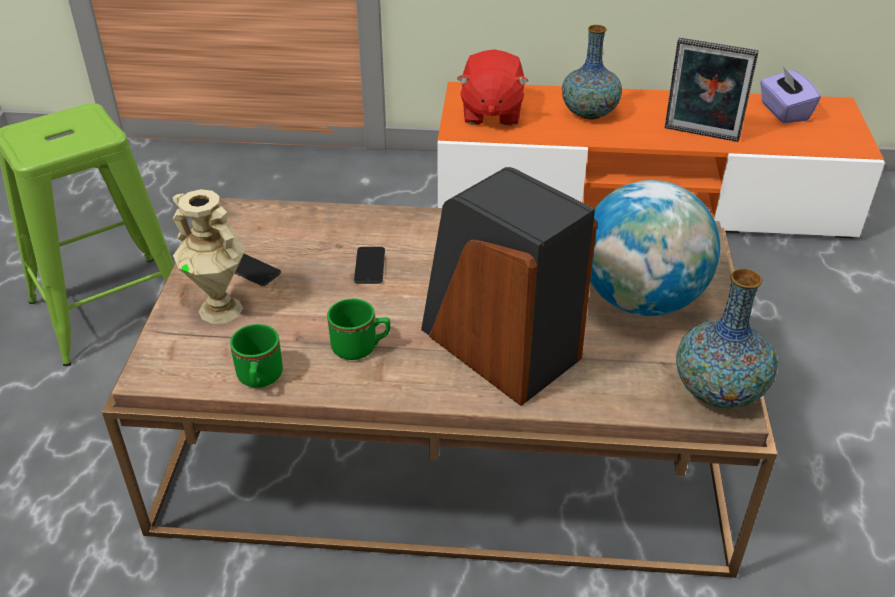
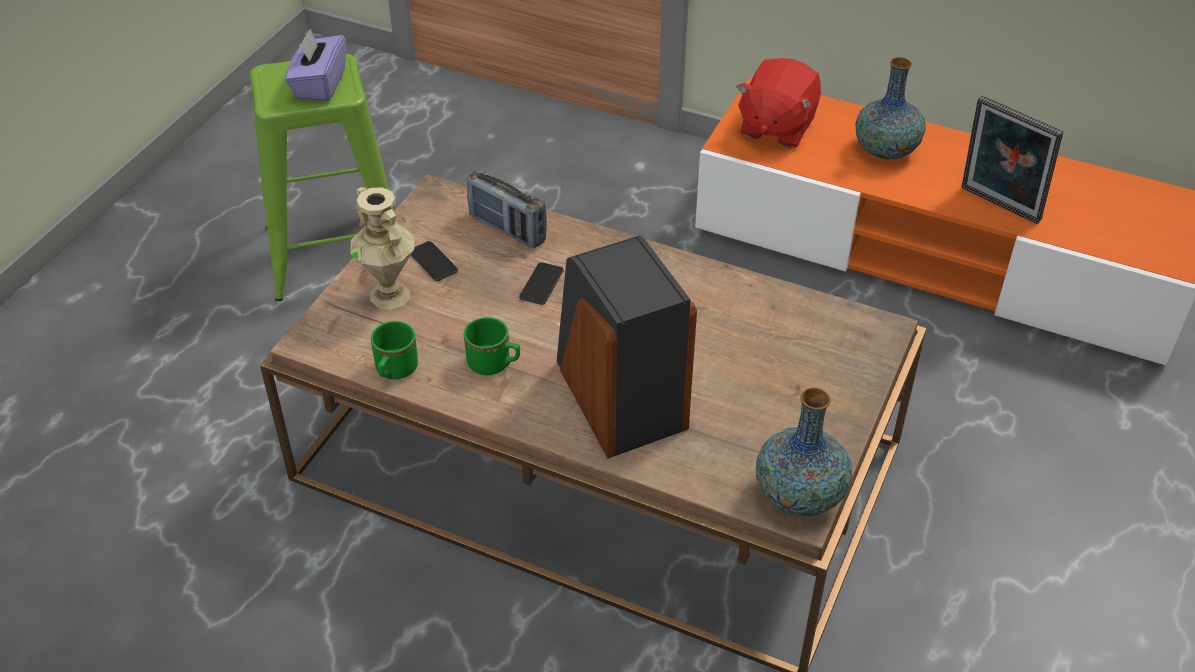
camera: 20 degrees right, 5 degrees up
globe [590,180,720,316] -> none
purple tissue box [760,66,820,123] -> purple tissue box moved to [285,29,346,102]
none -> radio [467,169,547,249]

